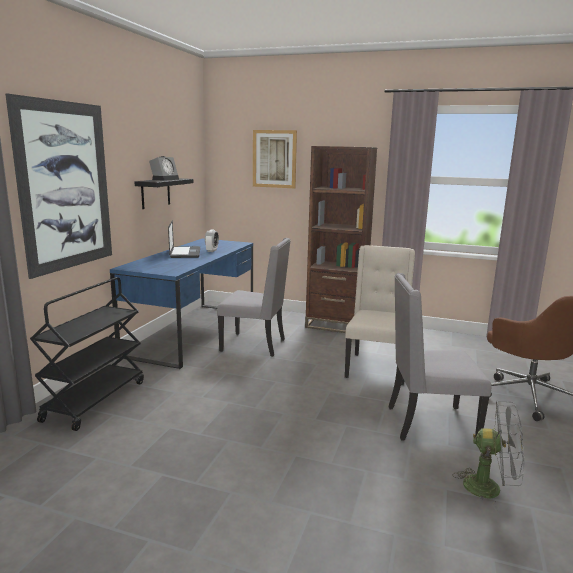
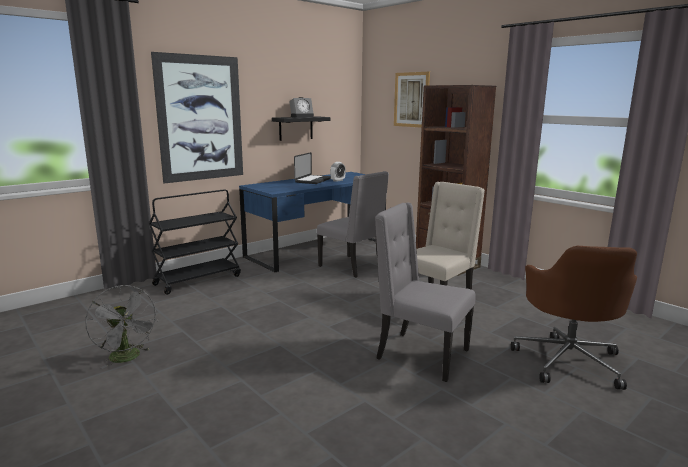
camera: 30 degrees right, 0 degrees up
grey fan [452,401,525,510] -> grey fan moved to [85,285,159,369]

